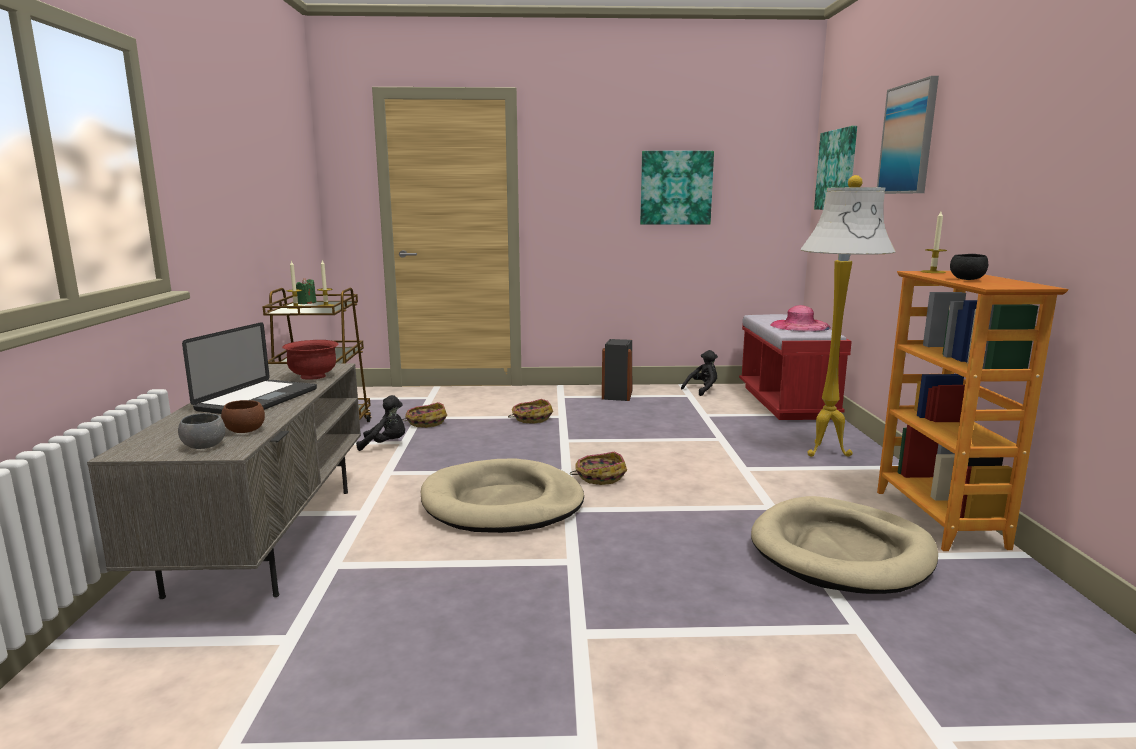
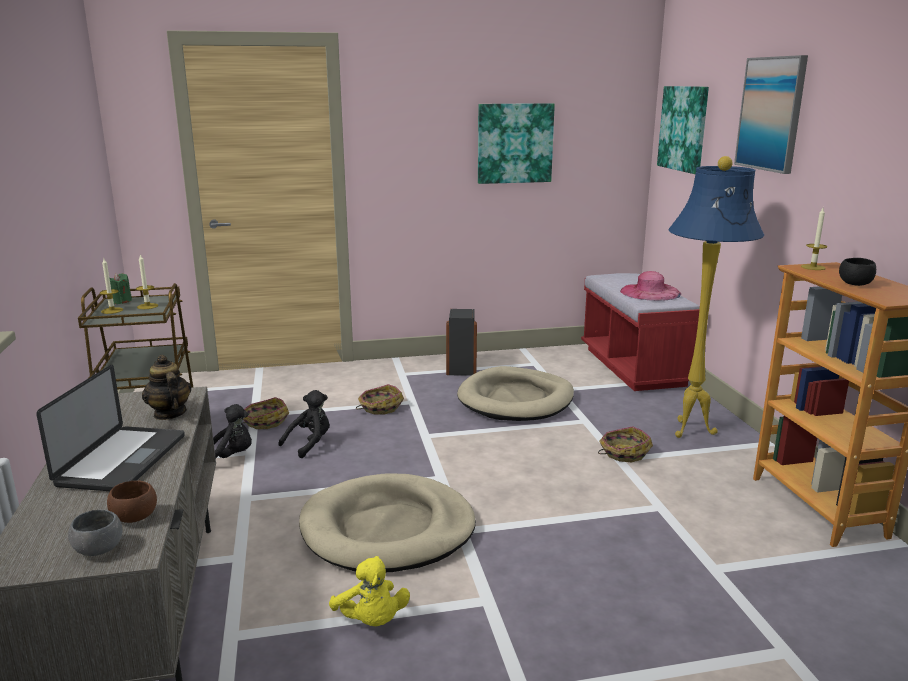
camera: 10 degrees left, 5 degrees up
red bowl [282,340,339,380] -> teapot [142,355,191,420]
basket [570,451,627,485] -> basket moved to [598,426,653,462]
black plush toy [681,350,718,396] -> black plush toy moved to [278,390,330,458]
beige dog bed [751,496,938,594] -> beige dog bed moved to [457,366,574,421]
white floor lamp [800,175,896,457] -> blue floor lamp [669,156,764,438]
none -> yellow plush toy [329,556,410,626]

